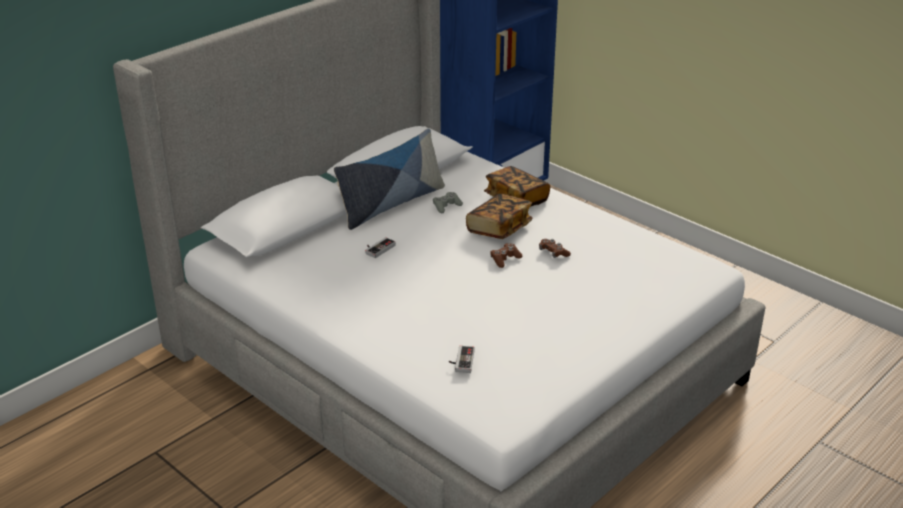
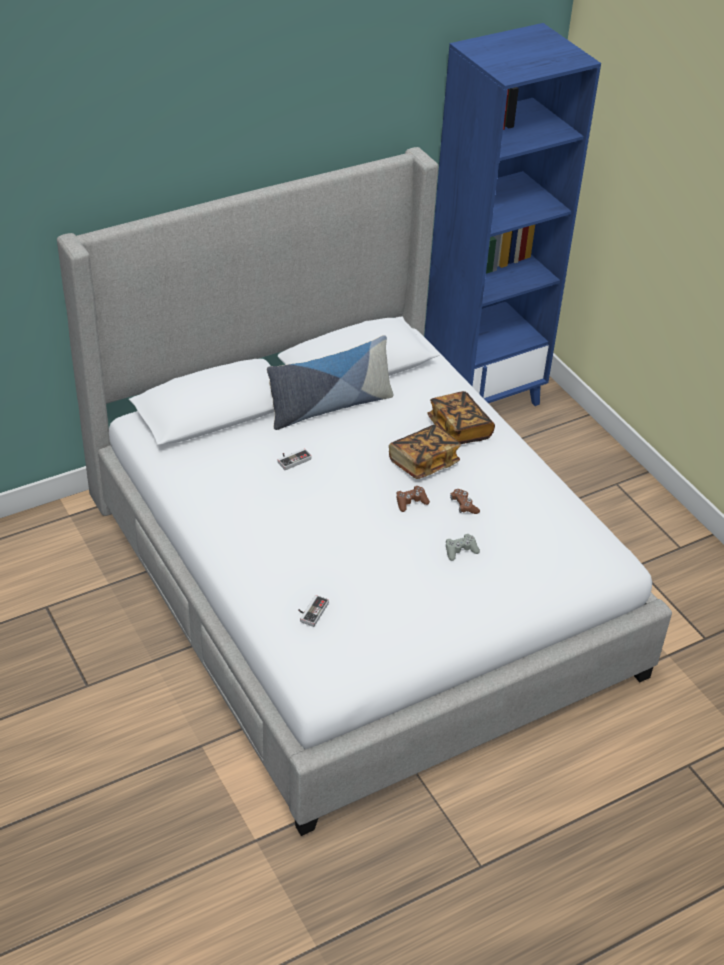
camera: 15 degrees right, 10 degrees up
grey game controller [433,192,463,213] -> grey game controller moved to [446,534,480,561]

